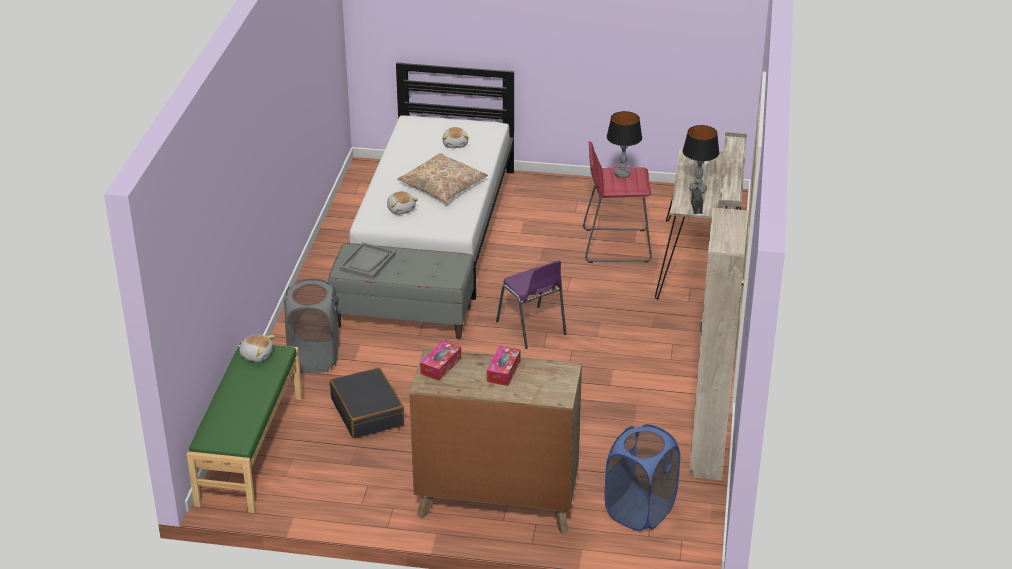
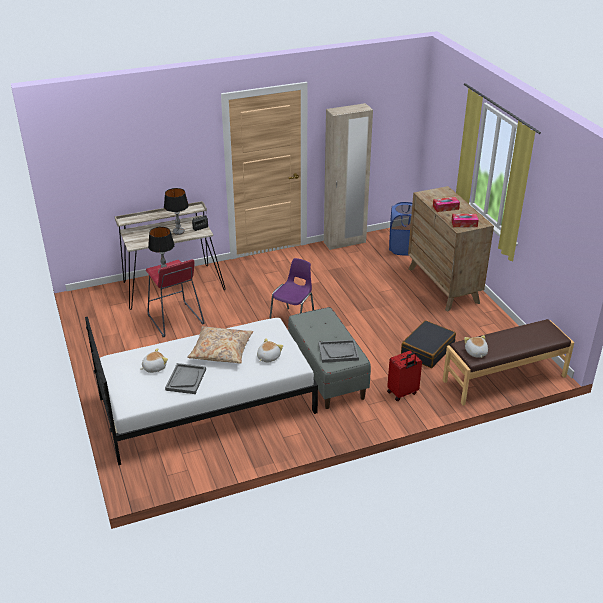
camera: 120 degrees left, 0 degrees up
green bench [187,342,303,513] -> brown bench [443,319,574,405]
grey laundry basket [284,279,339,373] -> red suitcase [387,350,422,401]
none -> grey tray [165,363,206,394]

